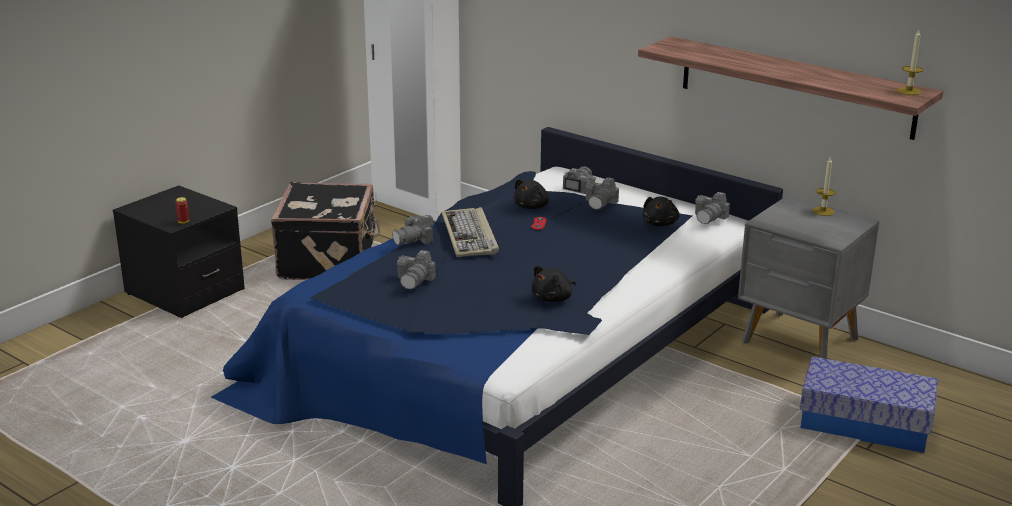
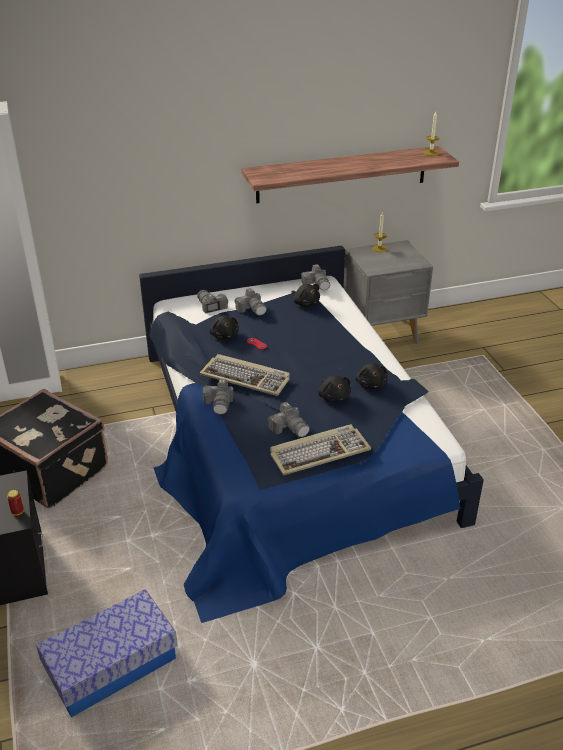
camera: 55 degrees left, 10 degrees up
storage box [800,356,938,453] -> storage box moved to [36,589,177,717]
none -> keyboard [270,424,371,475]
none -> black plush toy [318,375,351,402]

